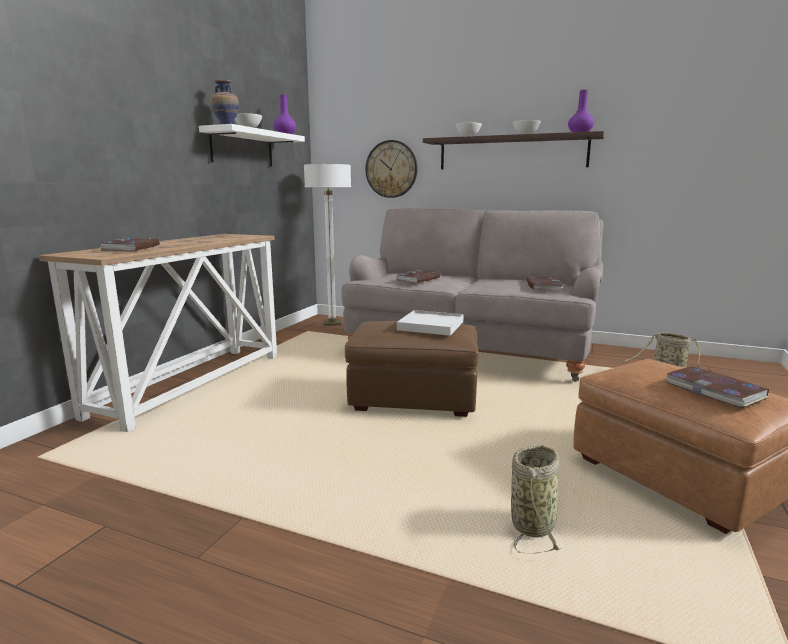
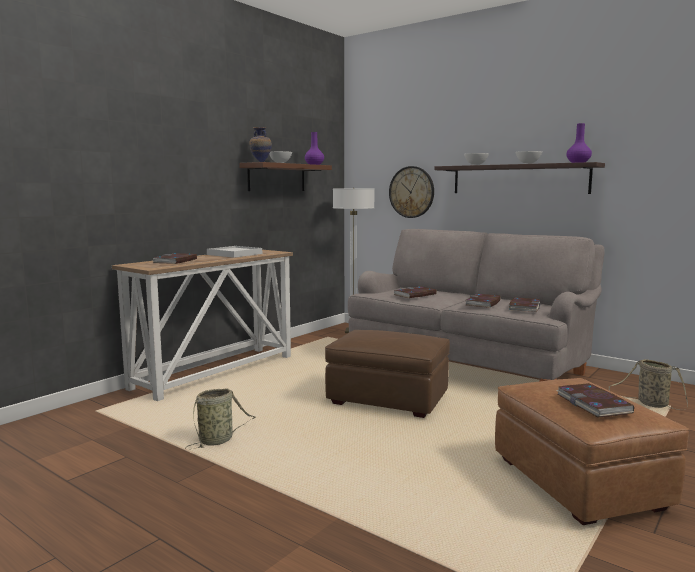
camera: 15 degrees right, 5 degrees down
white shelf [199,124,305,166] -> brown shelf [239,162,332,191]
white tray [397,310,464,336] -> white tray moved to [207,246,262,258]
basket [511,445,561,554] -> basket moved to [185,388,255,449]
none -> book [465,294,501,308]

